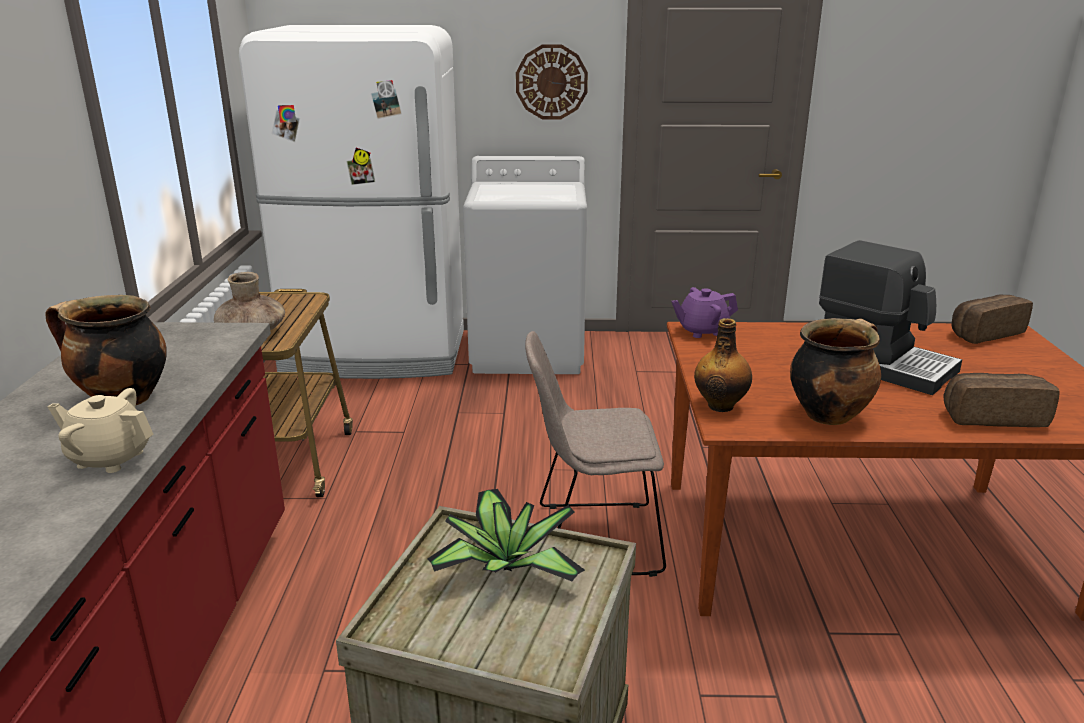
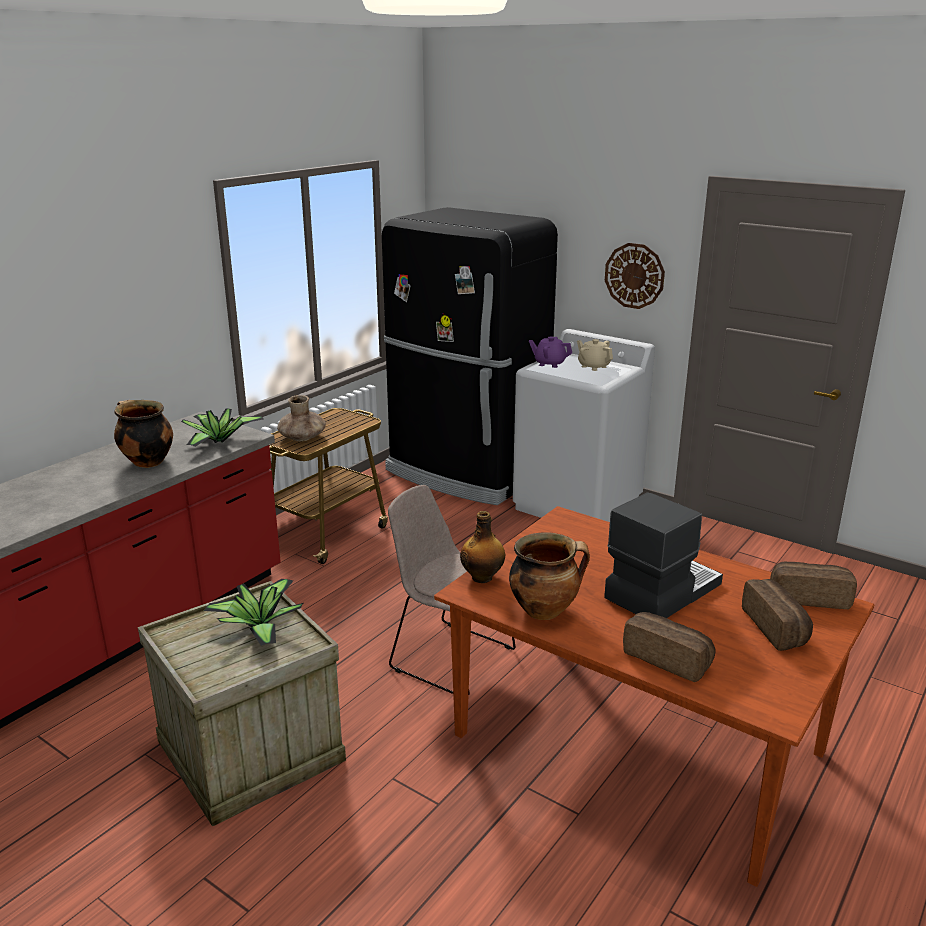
camera: 35 degrees right, 0 degrees up
beige teapot [48,388,153,473] -> beige teapot moved to [577,339,613,371]
white fridge [239,25,464,379] -> black fridge [382,207,558,505]
purple teapot [671,287,738,338] -> purple teapot moved to [529,336,572,368]
coffee machine [819,240,962,395] -> coffee machine turned 120 degrees counterclockwise [604,492,723,618]
none -> potted plant [181,408,264,447]
none -> bread [742,579,813,651]

